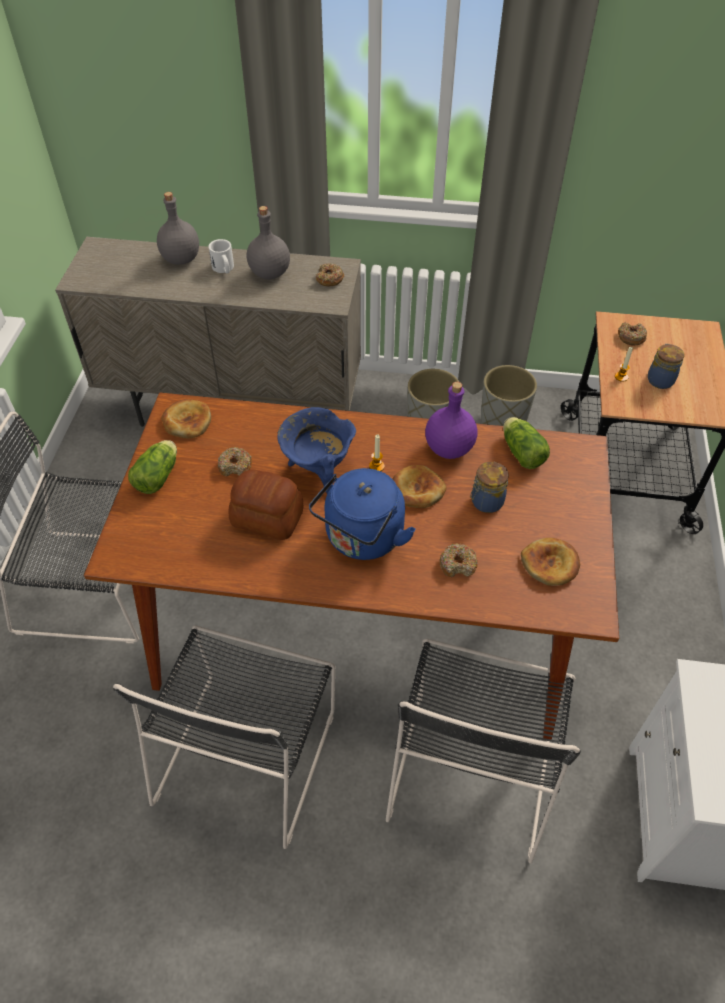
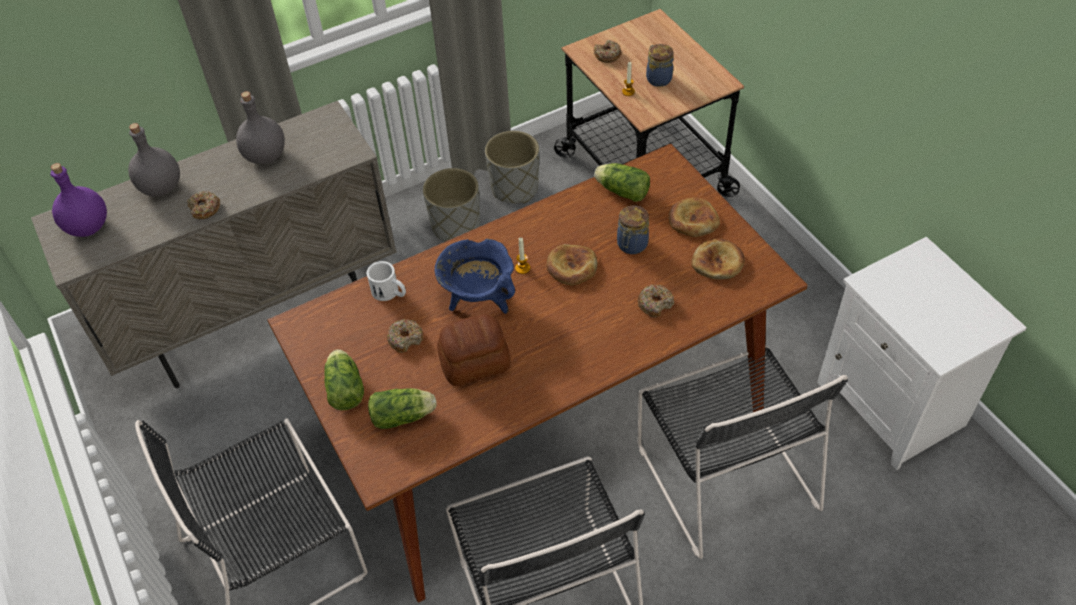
camera: 35 degrees left, 0 degrees up
bread [161,399,211,439] -> bread moved to [669,198,720,237]
white mug [208,239,234,274] -> white mug moved to [367,261,406,301]
blue kettle [309,468,416,560] -> none
donut [316,263,344,286] -> donut moved to [187,191,220,219]
purple bottle [425,382,477,459] -> purple bottle moved to [51,163,107,237]
none -> lettuce [368,388,437,429]

